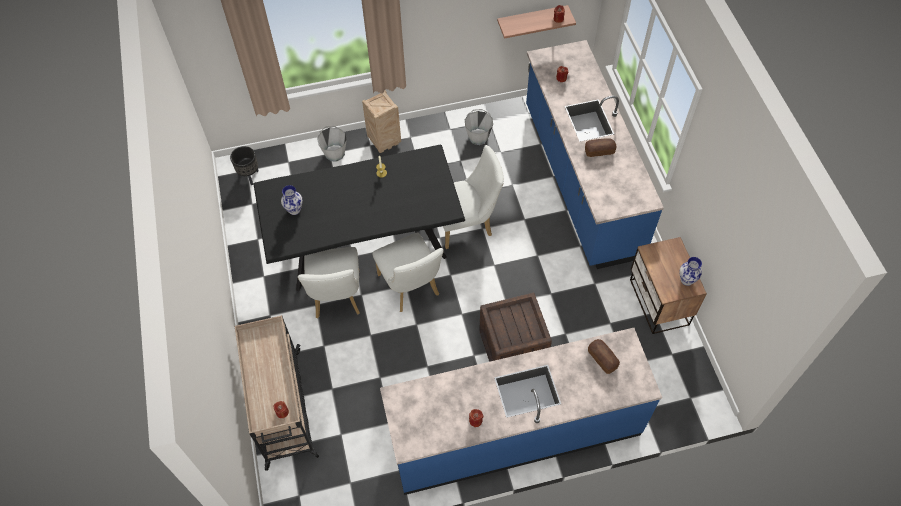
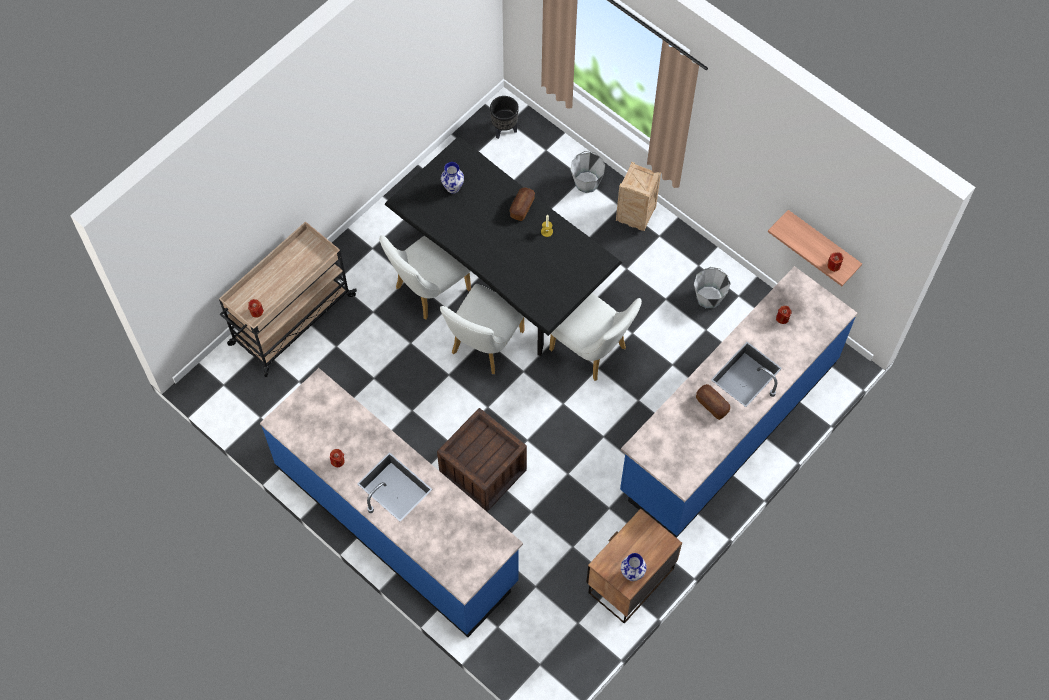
camera: 55 degrees right, 5 degrees up
bread [588,339,620,374] -> bread moved to [510,188,535,221]

